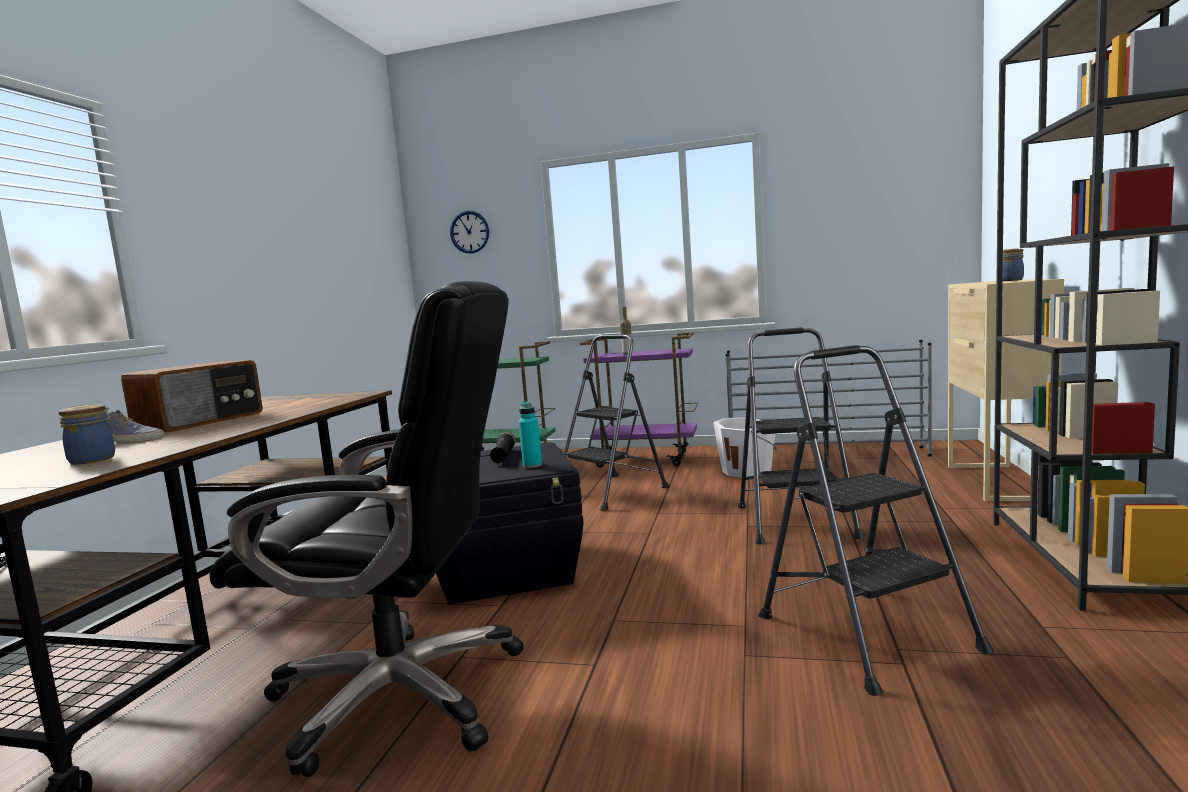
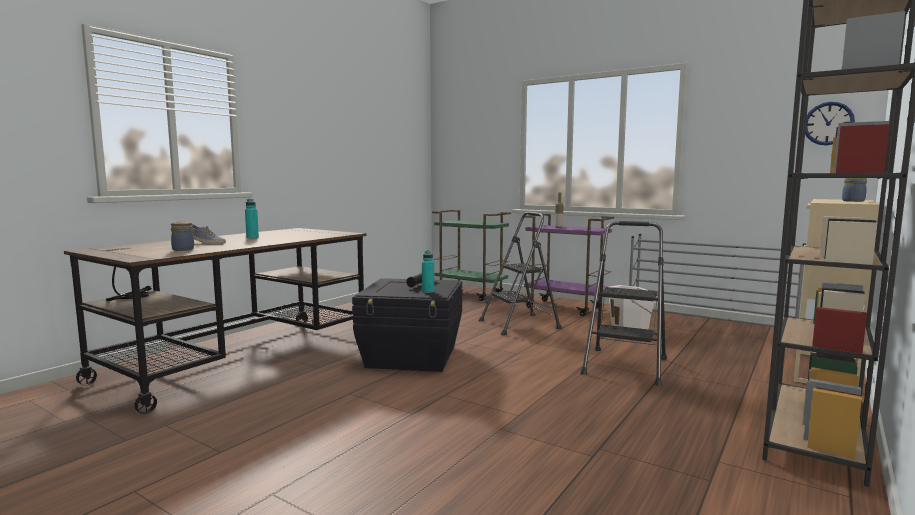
camera: 20 degrees right, 0 degrees up
radio [121,360,263,432] -> turquoise bottle [245,199,259,239]
black office chair [209,281,524,777] -> none
wall clock [450,211,489,254] -> wall clock moved to [805,102,855,145]
black step ladder [758,345,994,696] -> none

